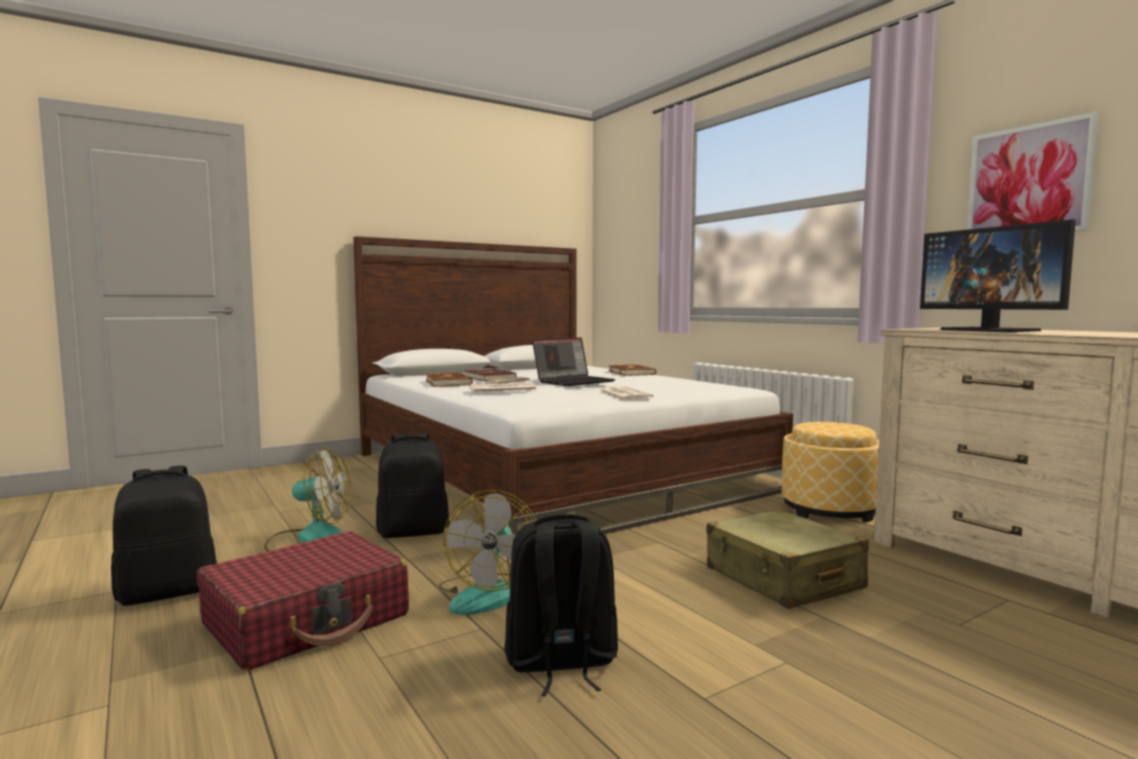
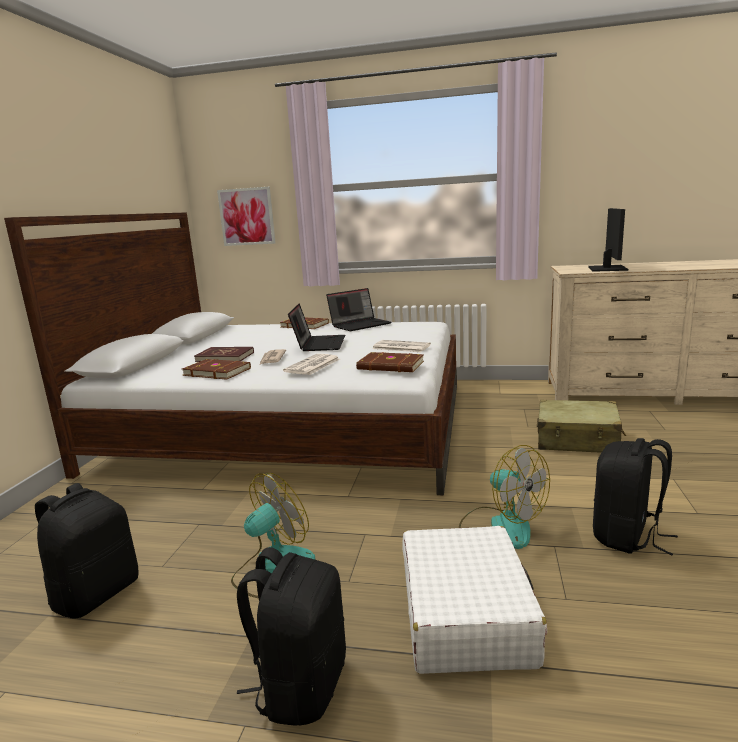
camera: 45 degrees left, 10 degrees up
red suitcase [197,531,409,671] -> white suitcase [402,526,547,674]
black backpack [376,433,449,538] -> black backpack moved to [35,483,138,618]
ottoman [782,422,879,522] -> none
monitor [920,219,1076,332] -> monitor turned 90 degrees counterclockwise [588,208,629,272]
picture [967,112,1099,232] -> picture moved to [217,187,275,246]
none -> laptop [326,288,391,331]
none -> brown book [356,352,424,372]

